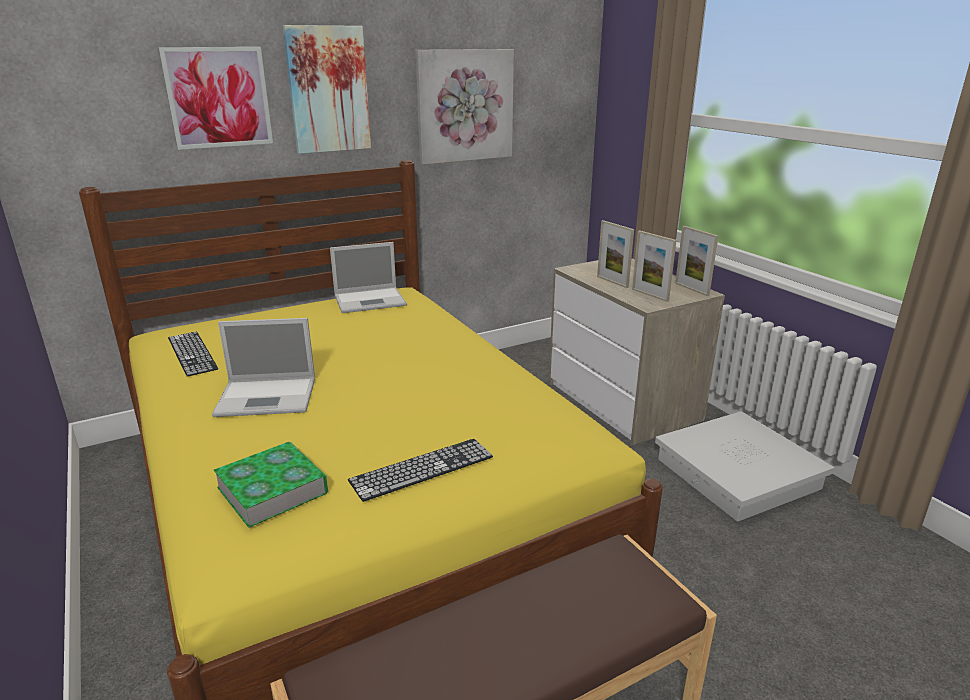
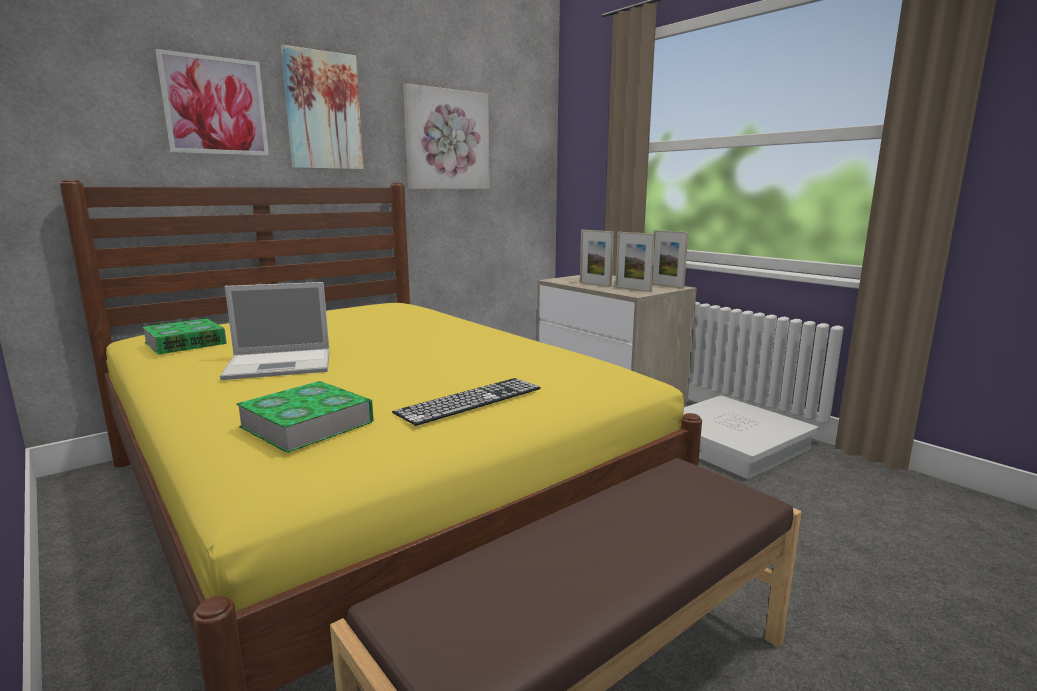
camera: 10 degrees left, 10 degrees down
keyboard [168,332,218,377] -> book [142,318,227,355]
laptop [330,242,407,313] -> none

